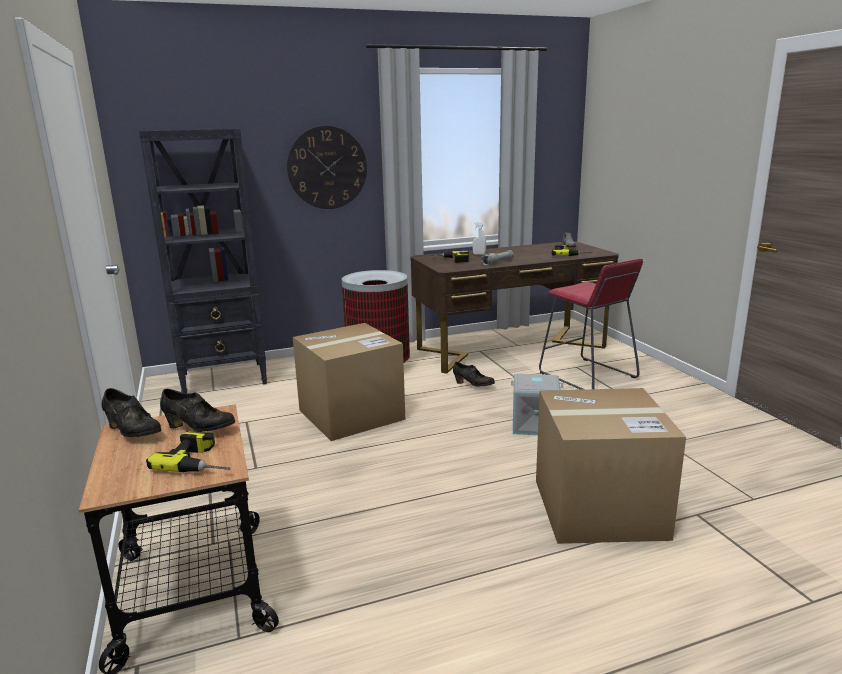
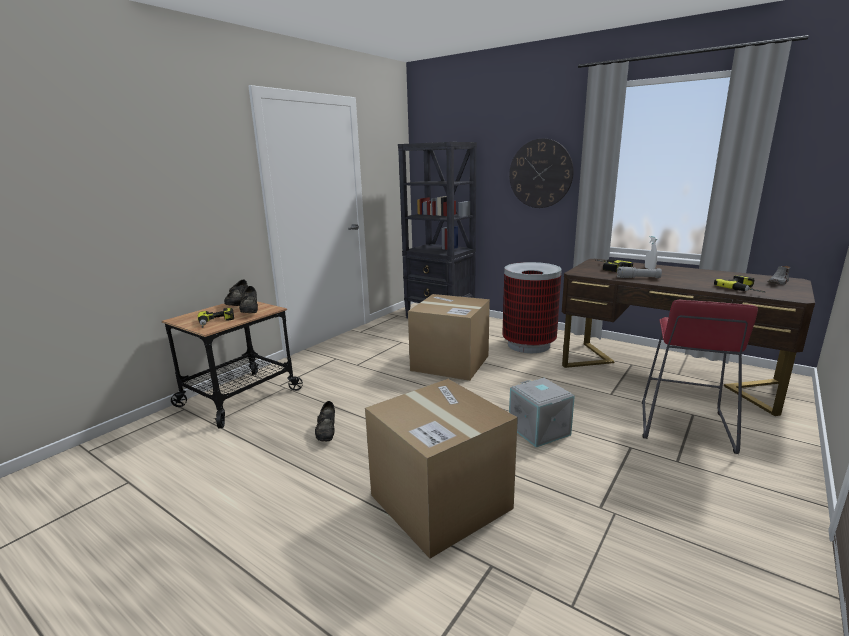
camera: 55 degrees right, 0 degrees up
black shoe [453,362,495,386] -> black shoe moved to [315,401,335,442]

